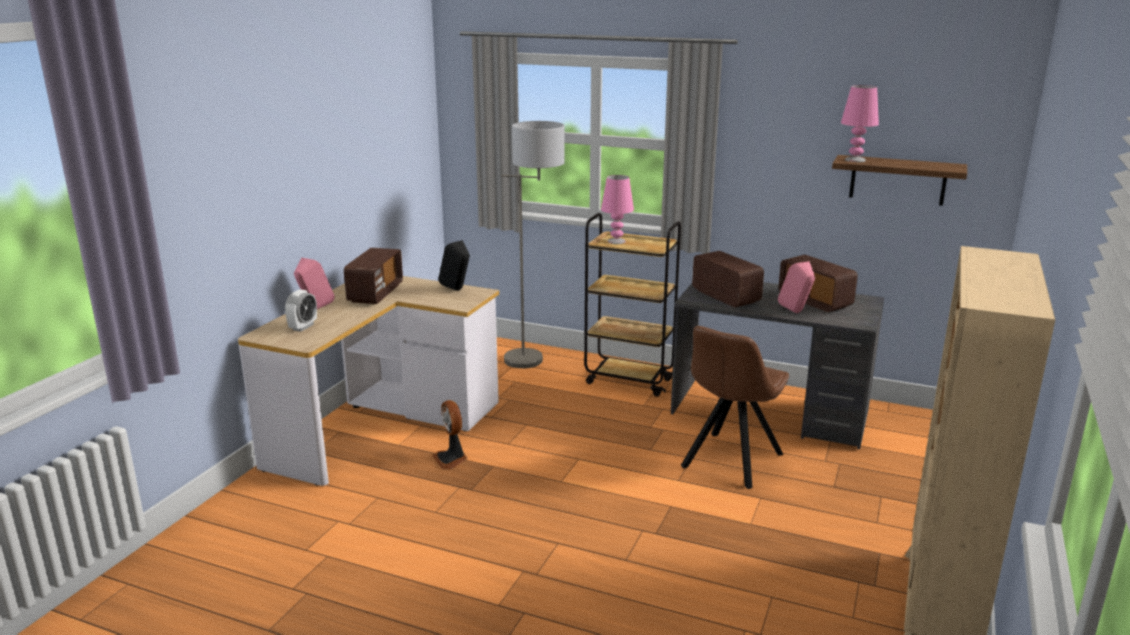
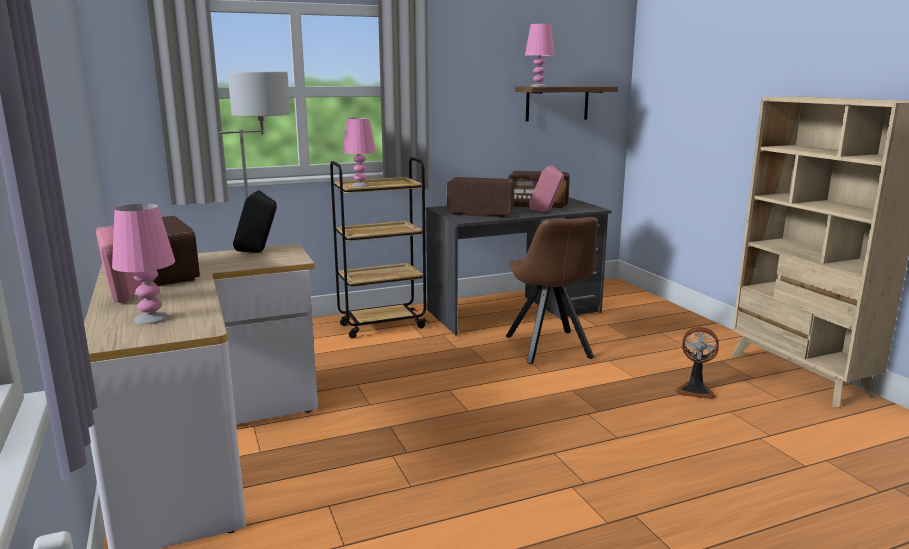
camera: 45 degrees left, 5 degrees down
alarm clock [285,289,317,332] -> pink table lamp [112,204,175,325]
fan [432,400,468,470] -> fan moved to [675,327,719,399]

